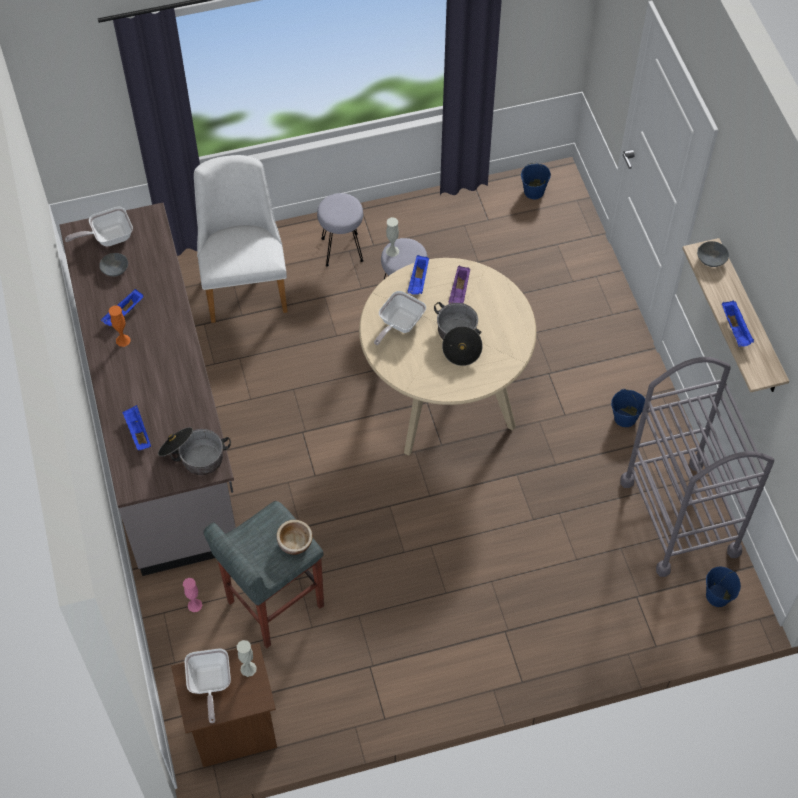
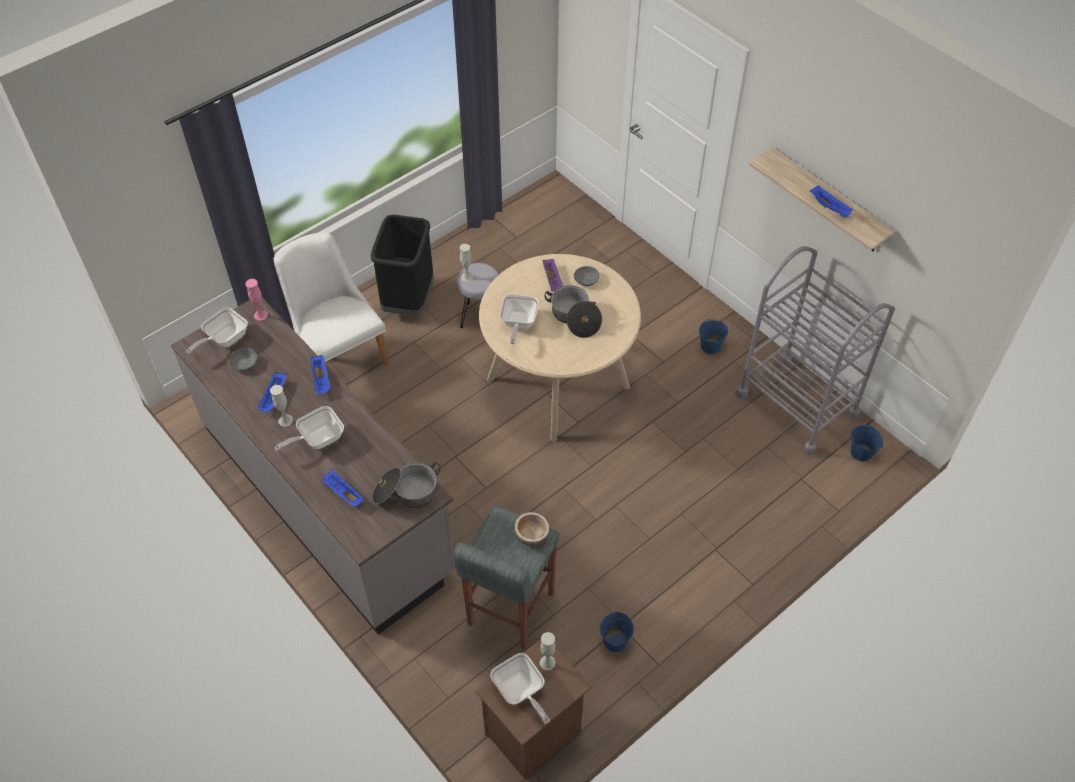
camera: 25 degrees left, 5 degrees down
orange vase [109,305,131,347] -> white vase [270,385,293,427]
pink vase [183,578,202,612] -> pink vase moved to [245,279,268,320]
grey stool [317,193,364,267] -> black trash can [371,215,434,316]
blue tray [407,255,429,295] -> blue tray moved to [311,355,330,394]
blue bucket [521,163,551,199] -> blue bucket moved to [600,612,634,652]
grey bowl [697,241,729,267] -> grey bowl moved to [574,266,600,286]
none -> frying pan [275,406,344,451]

